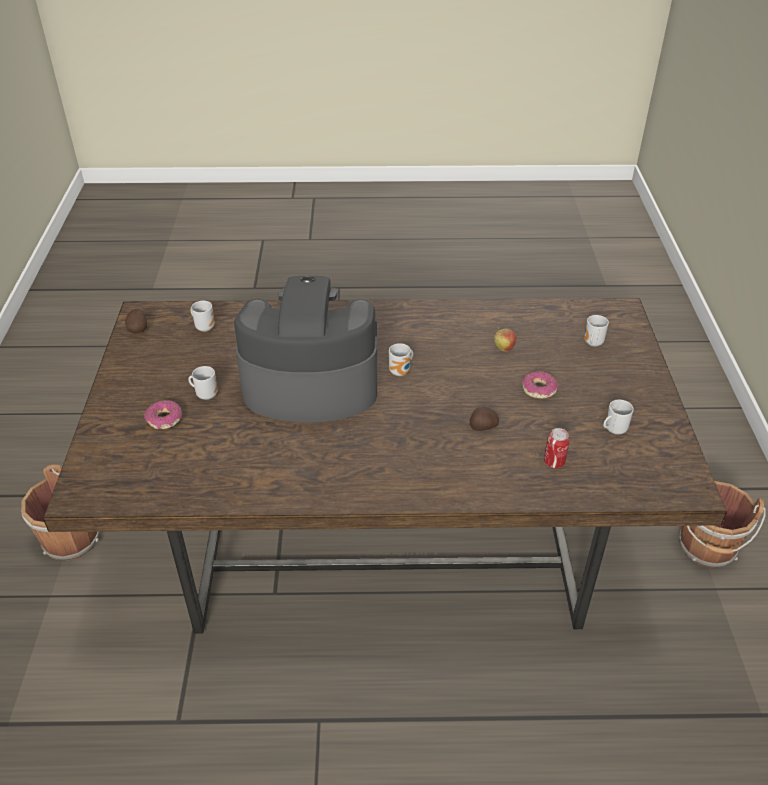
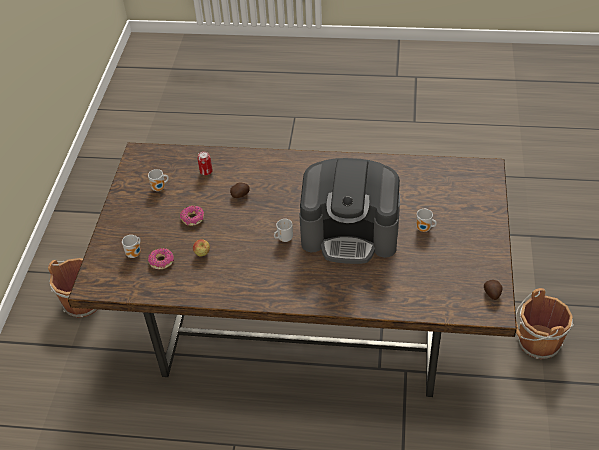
camera: 170 degrees left, 5 degrees up
donut [144,400,182,429] -> donut moved to [148,248,174,270]
mug [191,301,215,332] -> none

